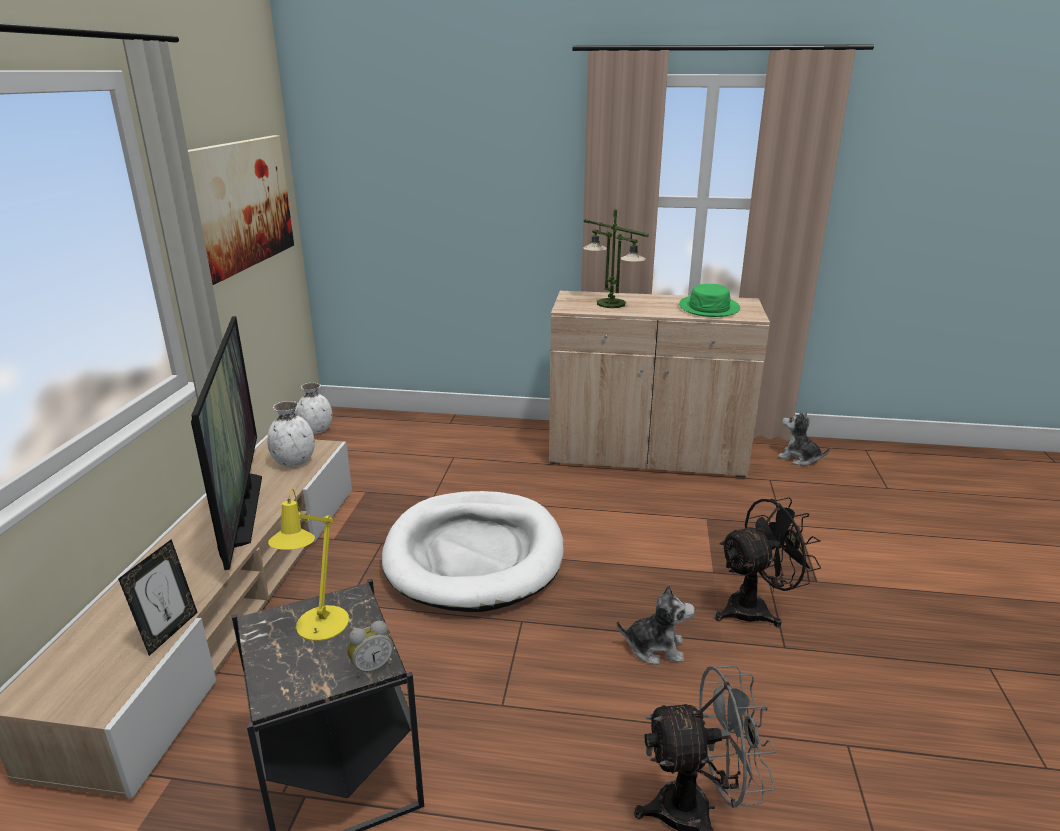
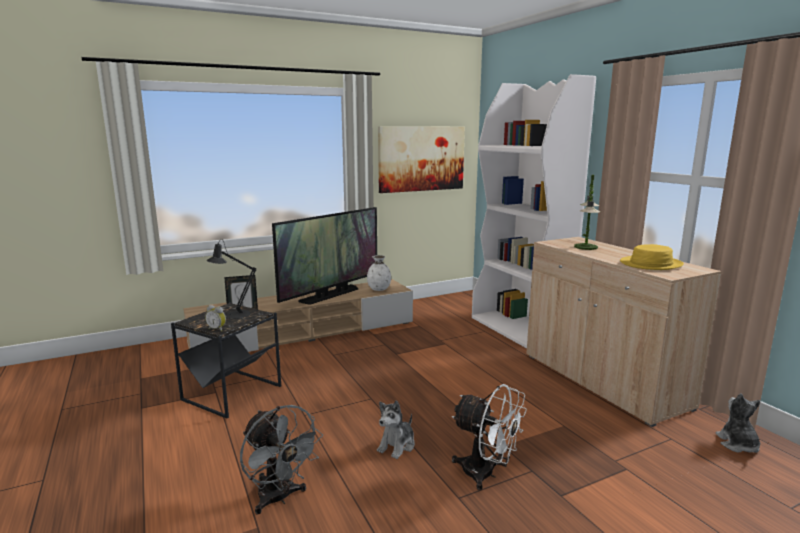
camera: 55 degrees right, 10 degrees down
yellow table lamp [268,488,349,641] -> black table lamp [207,239,256,319]
white vase [296,383,333,434] -> none
white dog bed [382,491,563,612] -> none
plush toy [617,584,695,665] -> plush toy turned 60 degrees clockwise [377,400,415,459]
green hat [679,284,740,317] -> yellow hat [620,244,684,270]
black fan [715,497,821,627] -> white fan [452,384,527,490]
none -> white bookcase [472,74,596,348]

